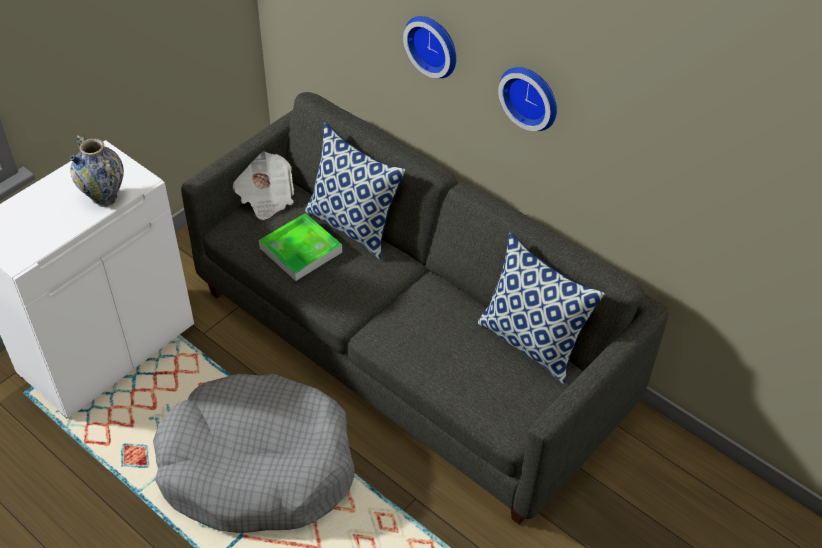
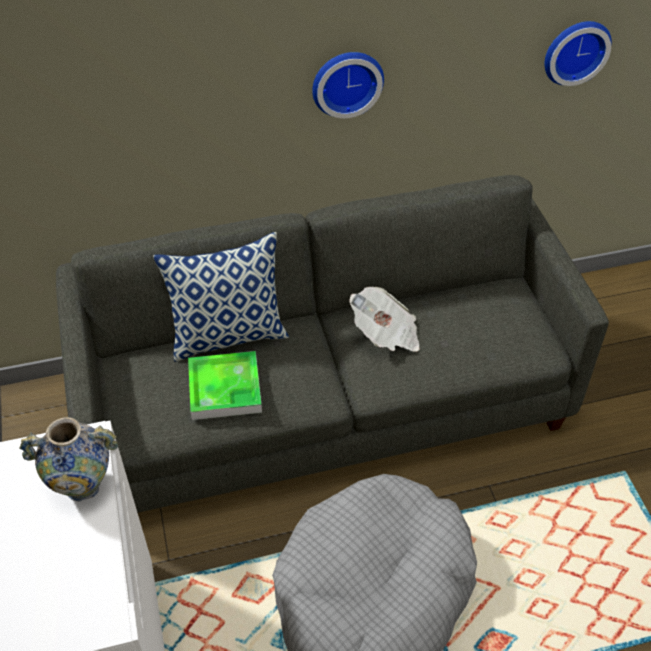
camera: 55 degrees left, 0 degrees up
newspaper [233,151,294,220] -> newspaper moved to [350,287,420,352]
wall clock [403,16,456,78] -> wall clock moved to [544,21,612,86]
pillow [477,232,605,385] -> none

